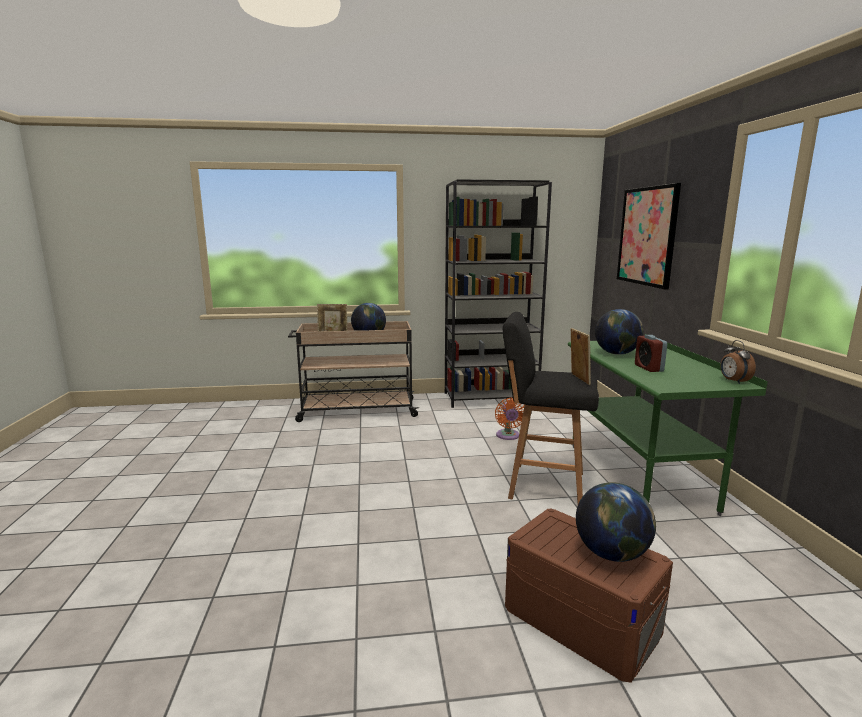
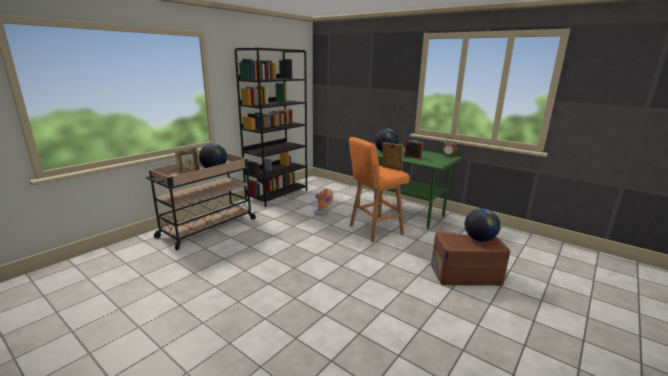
camera: 45 degrees left, 5 degrees up
black stool [503,312,599,504] -> orange stool [349,137,410,243]
picture [616,183,681,289] -> none

